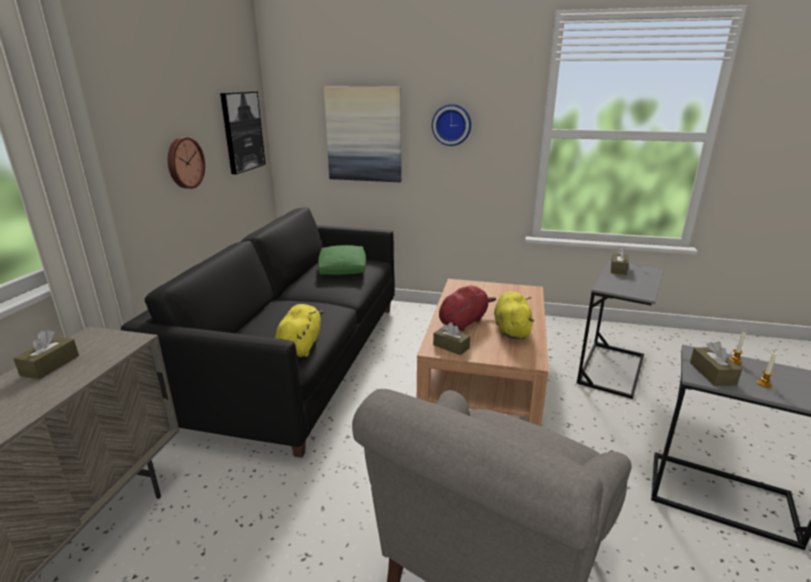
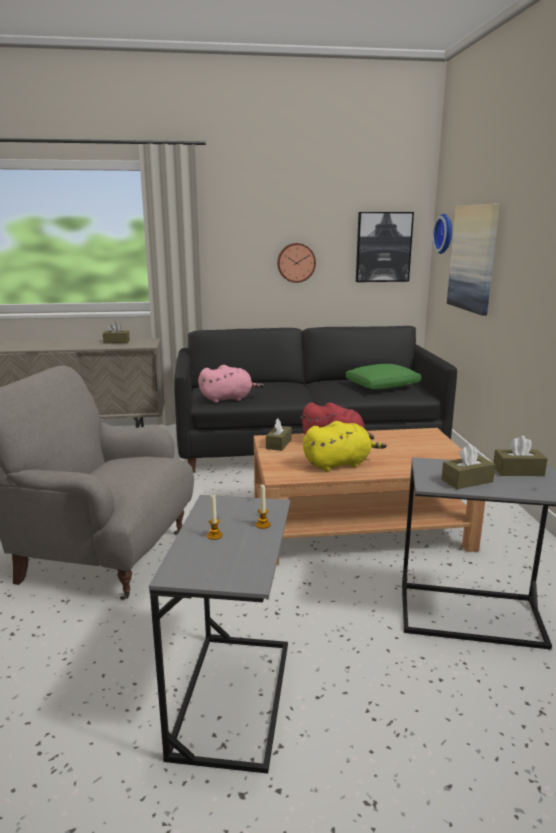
camera: 70 degrees right, 5 degrees down
yellow plush toy [275,304,323,357] -> pink plush toy [198,365,264,403]
wall clock [432,104,471,146] -> wall clock moved to [432,214,452,254]
brown tissue box [690,341,742,386] -> brown tissue box moved to [441,444,495,489]

